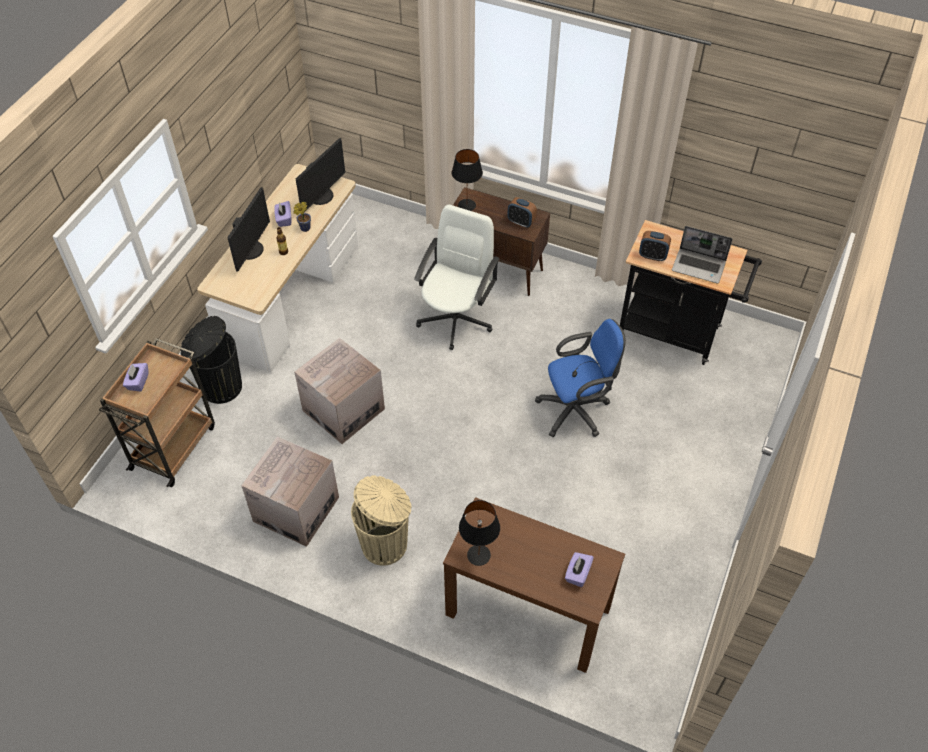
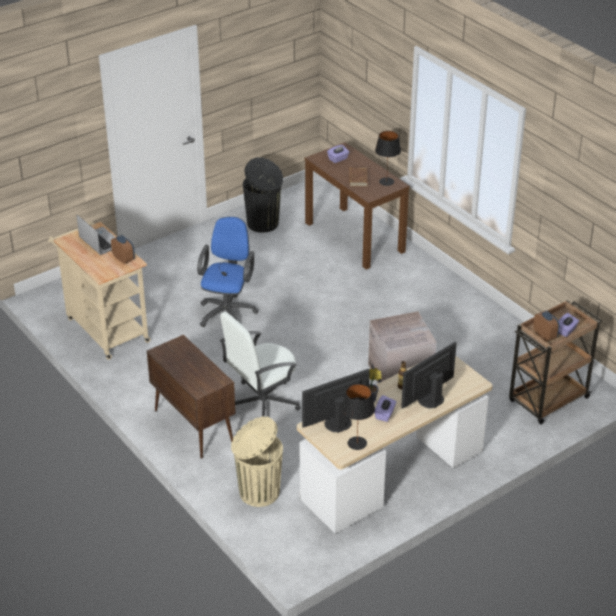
camera: 150 degrees left, 15 degrees down
black trash can [180,316,242,404] -> black trash can moved to [243,157,283,233]
cardboard box [241,437,339,547] -> none
beige trash can [351,476,411,566] -> beige trash can moved to [231,416,283,507]
black table lamp [452,149,483,211] -> black table lamp moved to [342,384,375,450]
alarm clock [507,197,537,228] -> alarm clock moved to [533,311,560,341]
blue office chair [535,319,626,437] -> blue office chair turned 90 degrees clockwise [197,217,258,327]
black cart [620,220,762,365] -> beige cart [48,221,151,360]
none -> brown book [349,167,368,187]

